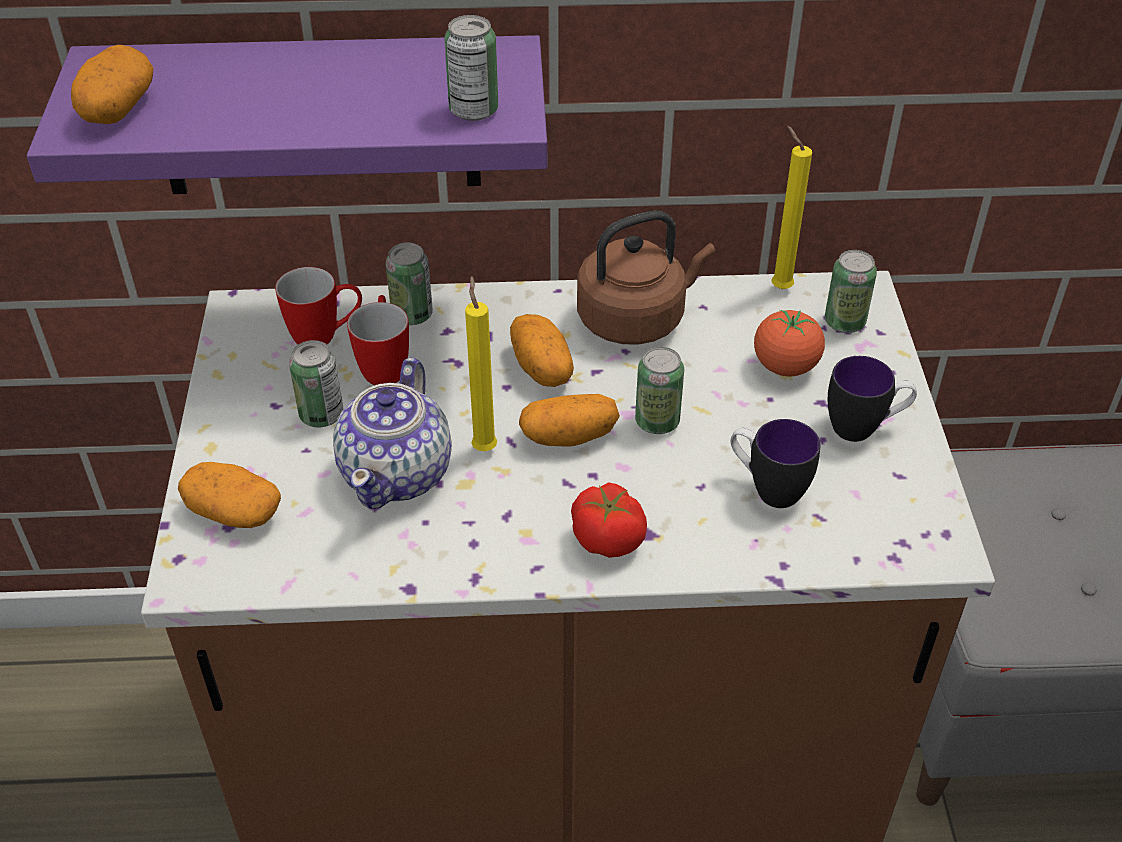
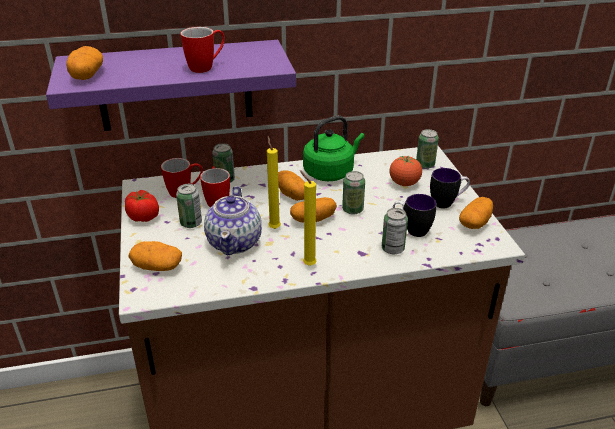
camera: 10 degrees left, 10 degrees down
can [444,15,498,121] -> can moved to [382,208,408,254]
tomato [571,482,647,558] -> tomato moved to [125,190,159,222]
brown kettle [577,210,715,345] -> green kettle [303,116,365,181]
yellow candle [771,126,812,289] -> yellow candle moved to [300,170,317,266]
none -> mug [180,27,225,73]
none -> potato [459,197,493,229]

